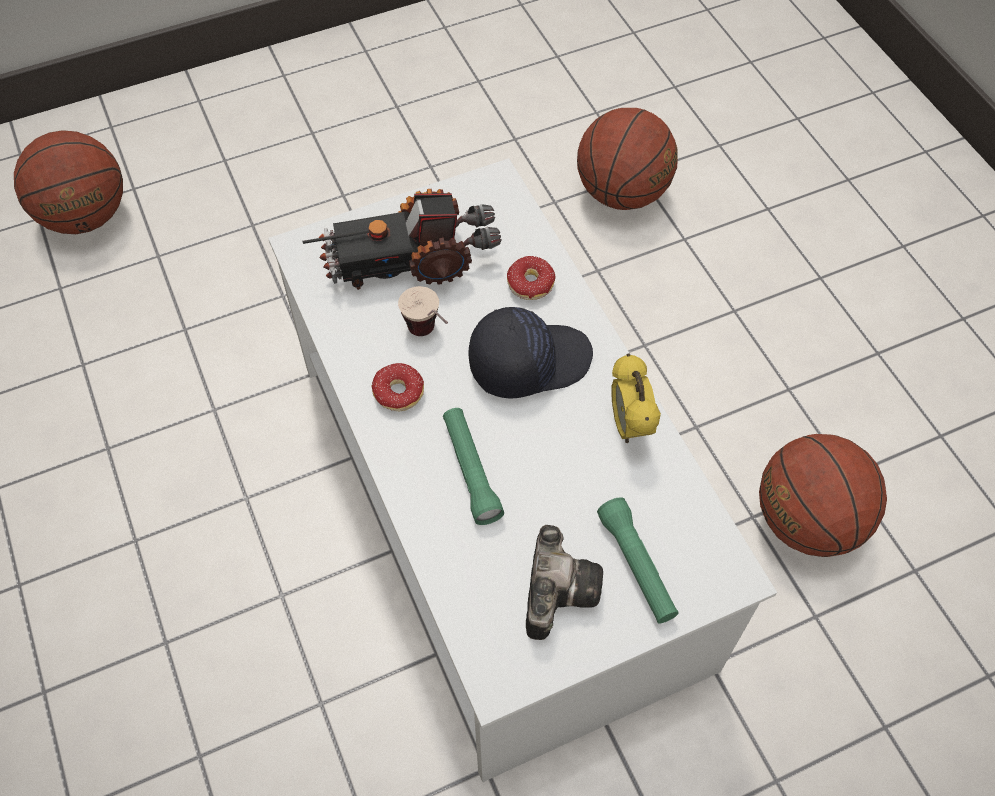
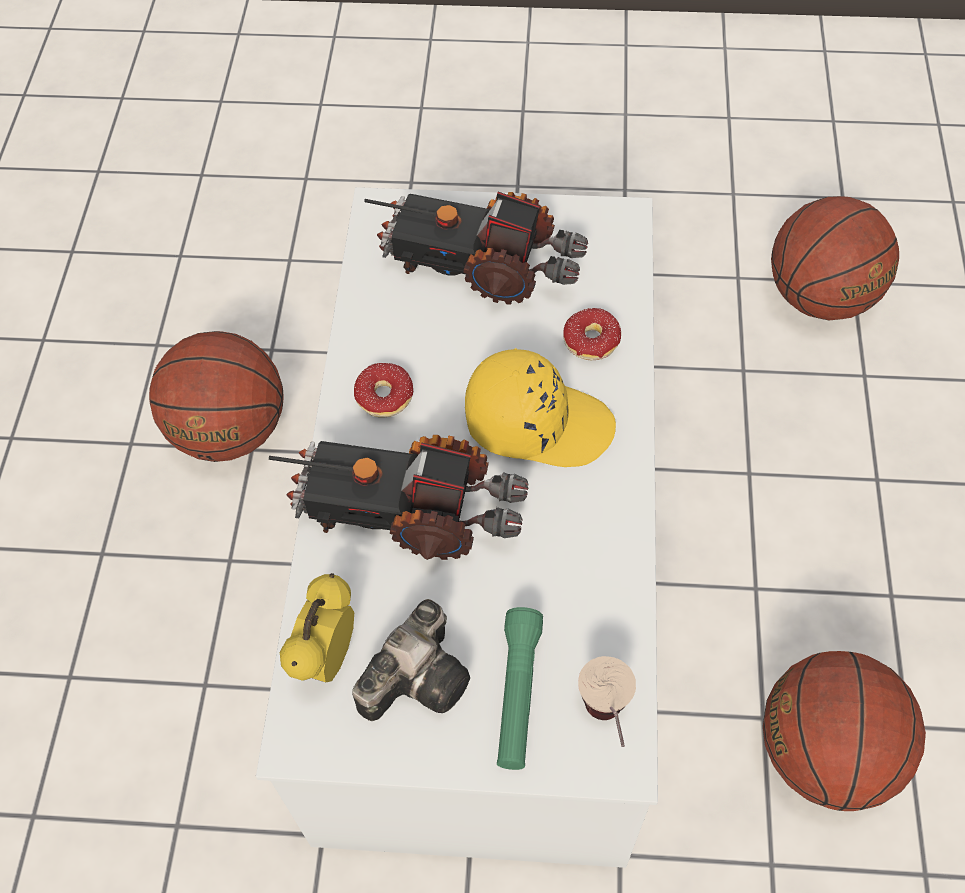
camera: 30 degrees right, 0 degrees up
basketball [14,130,123,234] -> basketball moved to [149,331,283,462]
cup [398,286,448,336] -> cup moved to [578,656,636,747]
green flashlight [443,408,504,525] -> toy truck [269,435,529,560]
black cap [468,307,593,399] -> yellow cap [465,348,616,467]
alarm clock [611,353,661,443] -> alarm clock moved to [280,573,354,682]

